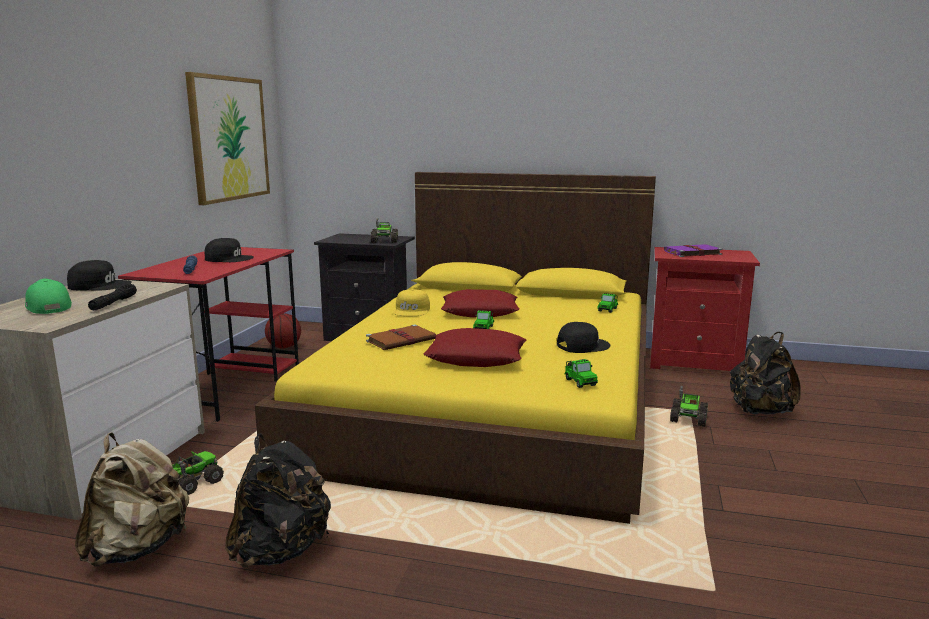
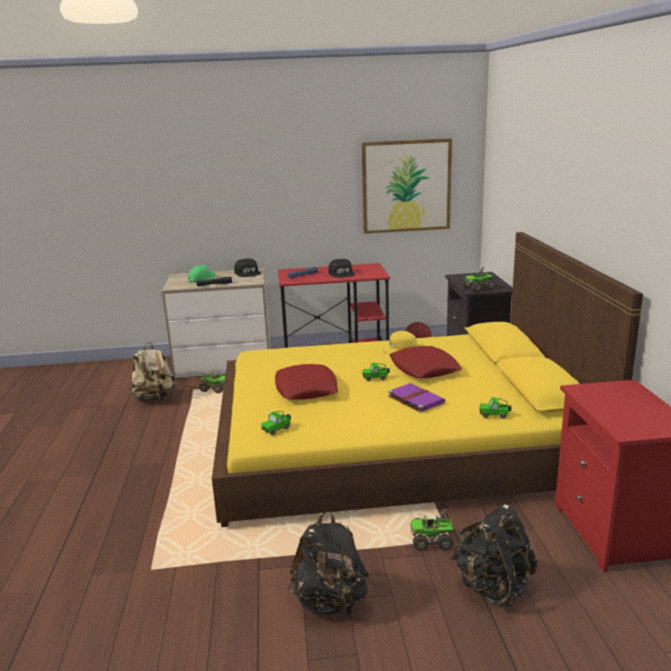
camera: 70 degrees right, 5 degrees up
black backpack [225,433,331,568] -> black backpack moved to [287,511,369,617]
brown book [366,324,436,350] -> none
black cap [557,322,610,353] -> none
purple book [664,244,723,257] -> purple book moved to [388,383,445,413]

